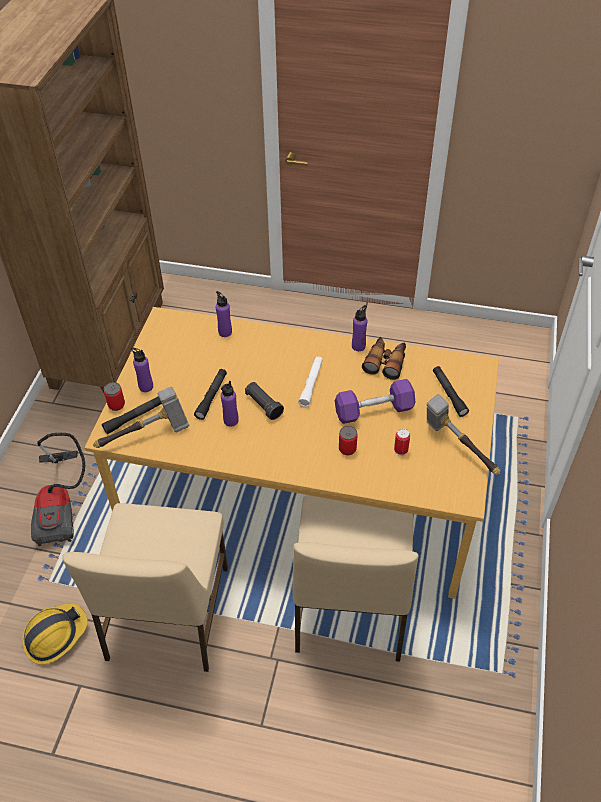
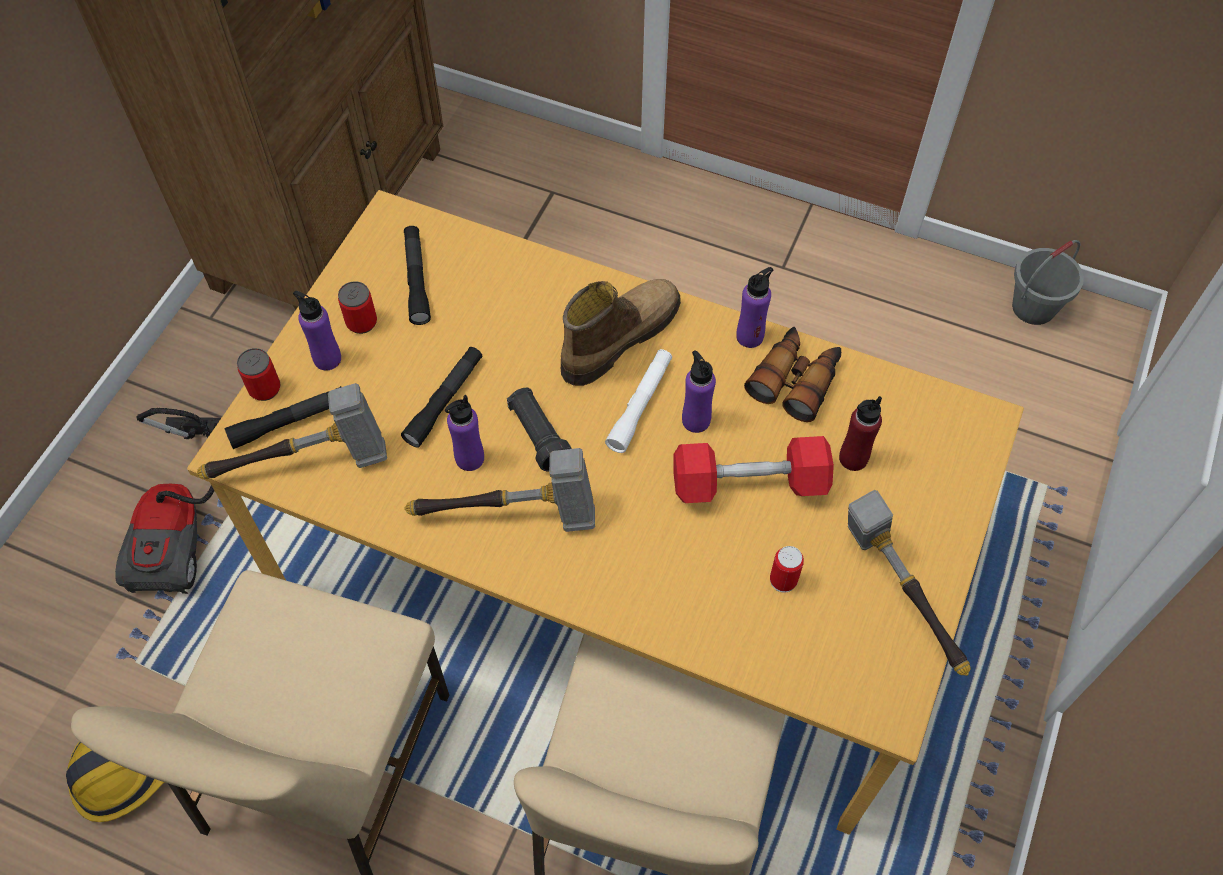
camera: 10 degrees right, 10 degrees up
purple bottle [216,291,232,337] -> purple bottle moved to [682,350,716,433]
purple dumbbell [335,379,415,424] -> red dumbbell [673,436,834,503]
can [339,426,358,455] -> can moved to [338,281,377,334]
black flashlight [433,366,469,417] -> black flashlight moved to [404,226,431,325]
none -> hammer [404,448,595,532]
none -> boot [561,279,681,386]
none -> red bottle [839,396,882,471]
none -> grey bucket [1012,240,1084,325]

